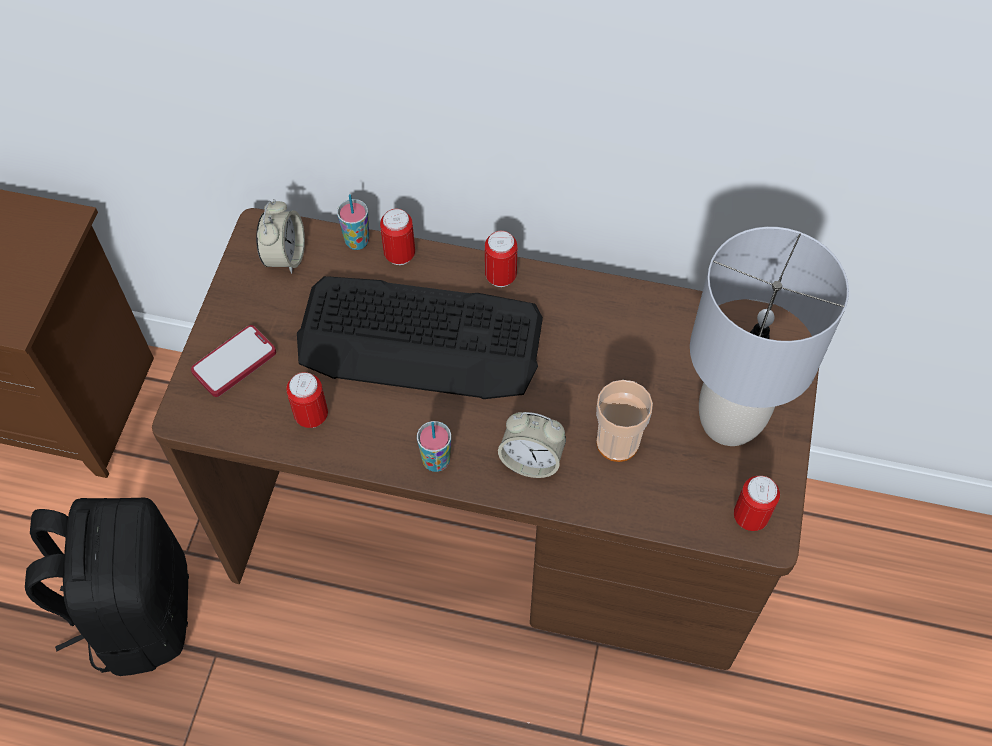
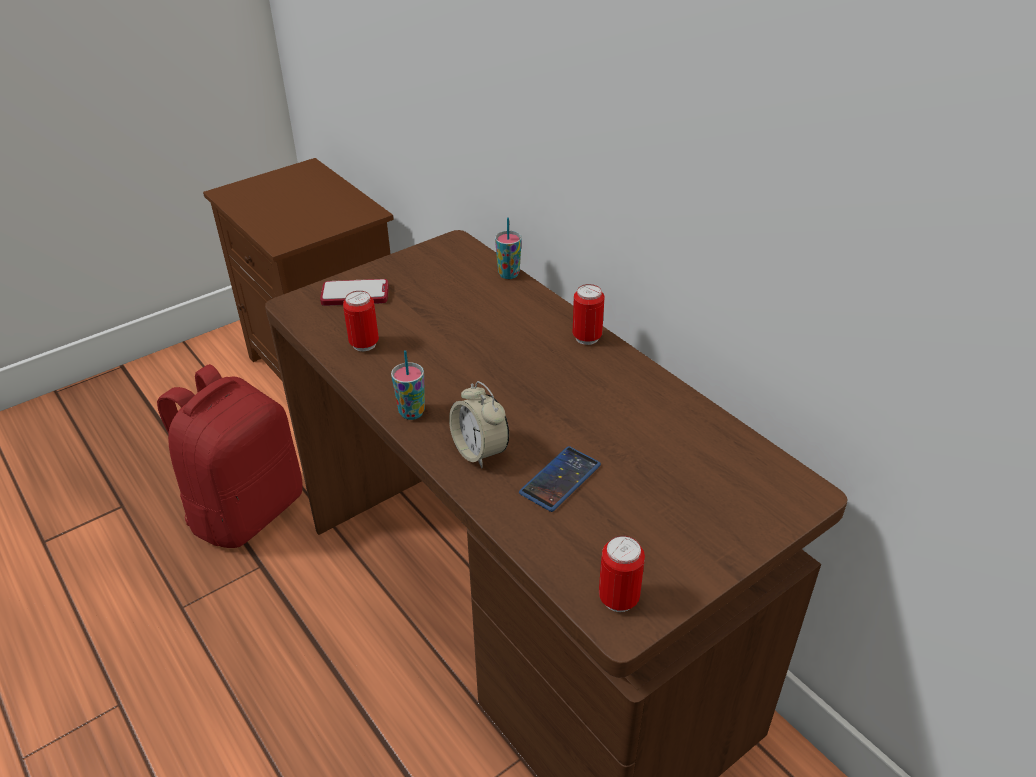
camera: 40 degrees right, 20 degrees down
black backpack [25,498,189,676] -> red backpack [157,364,303,548]
alarm clock [256,199,305,274] -> none
keyboard [297,276,543,399] -> none
can [380,209,415,265] -> none
cup [596,380,653,462] -> phone [519,446,601,512]
grey table lamp [690,227,849,446] -> none

